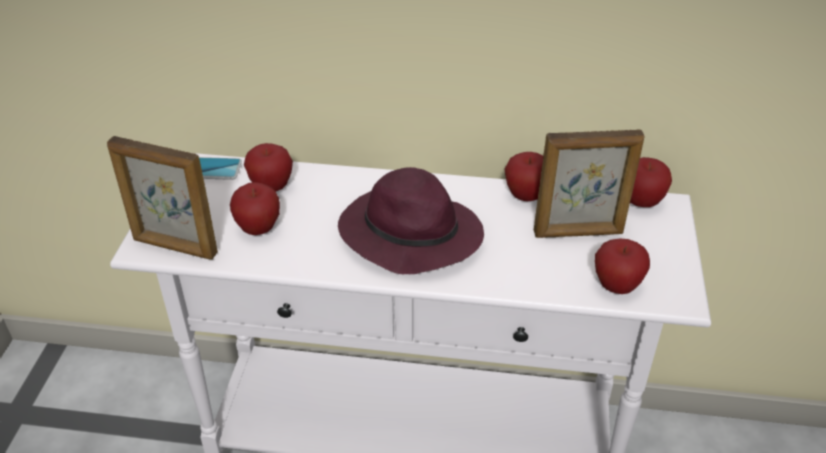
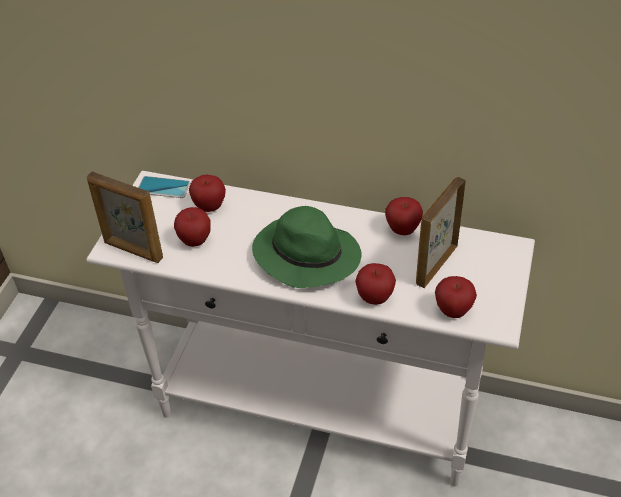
camera: 10 degrees right, 5 degrees up
purple hat [338,167,484,274] -> green hat [252,206,362,288]
picture frame [534,129,645,238] -> picture frame turned 120 degrees clockwise [416,177,466,288]
apple [630,157,672,207] -> apple moved to [355,263,396,305]

